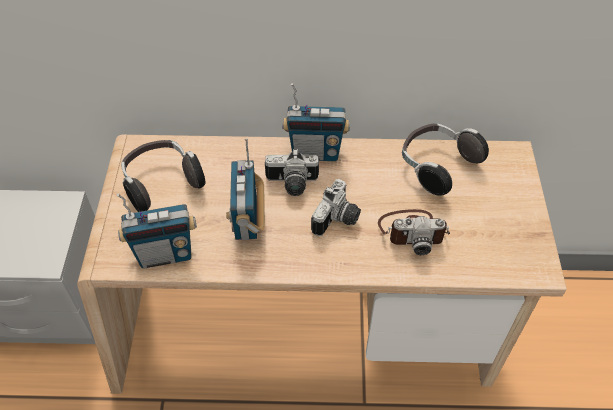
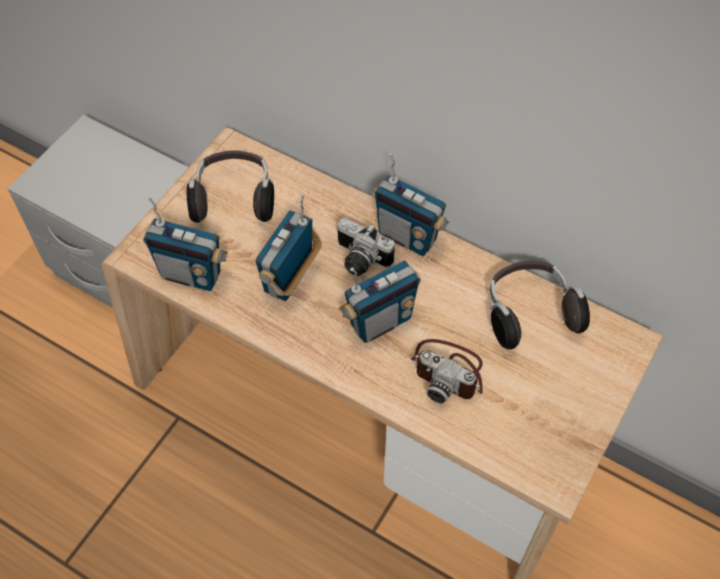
camera: 30 degrees right, 5 degrees up
camera [311,179,361,236] -> radio [339,260,421,343]

